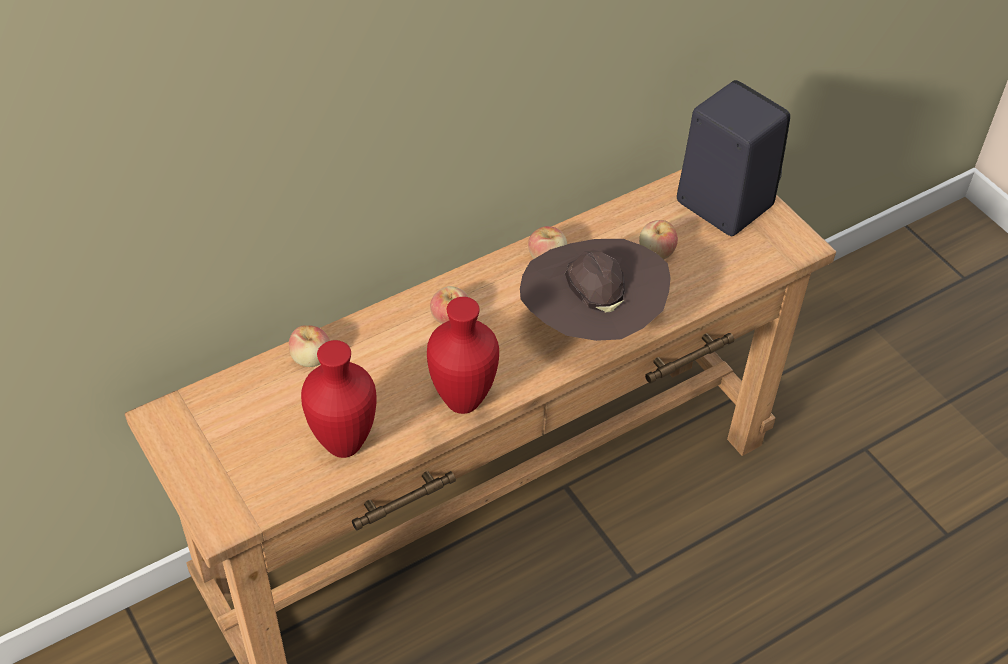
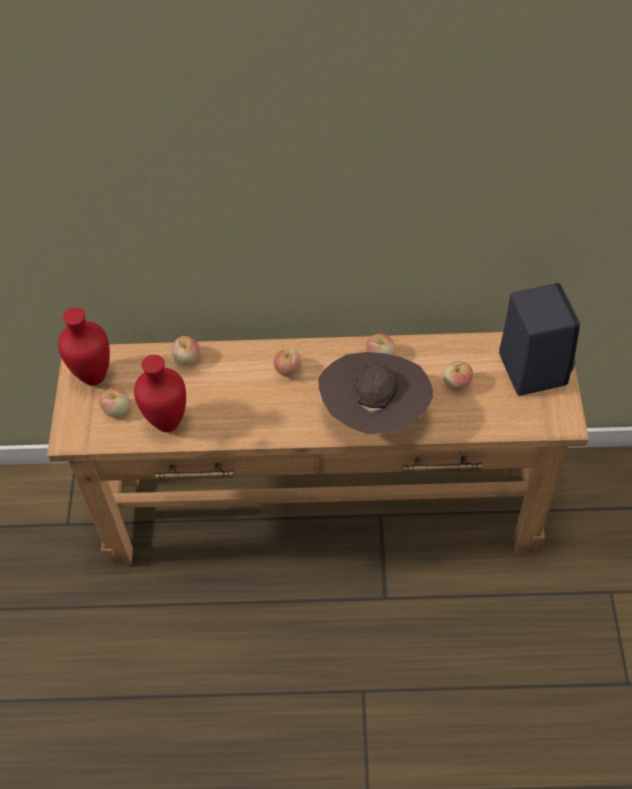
camera: 35 degrees right, 5 degrees up
red vase [427,297,499,414] -> red vase moved to [58,308,110,386]
none -> apple [99,388,130,417]

